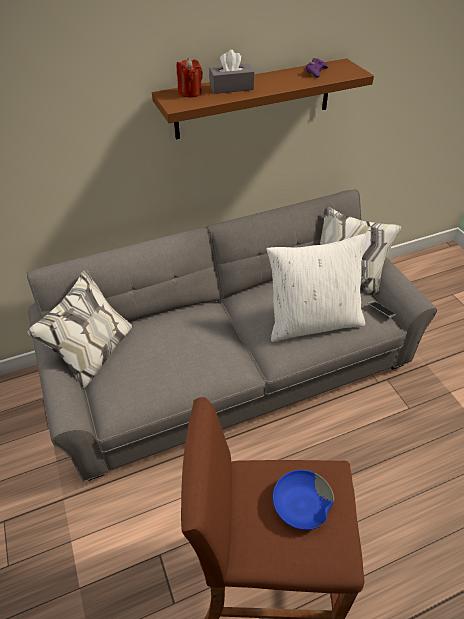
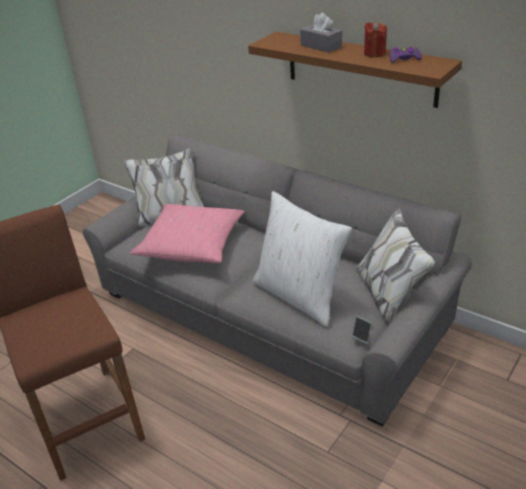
camera: 60 degrees right, 10 degrees down
red candle [177,58,203,98] -> red candle moved to [364,21,387,57]
blue bowl [273,470,334,530] -> none
none -> pink pillow [130,204,245,263]

